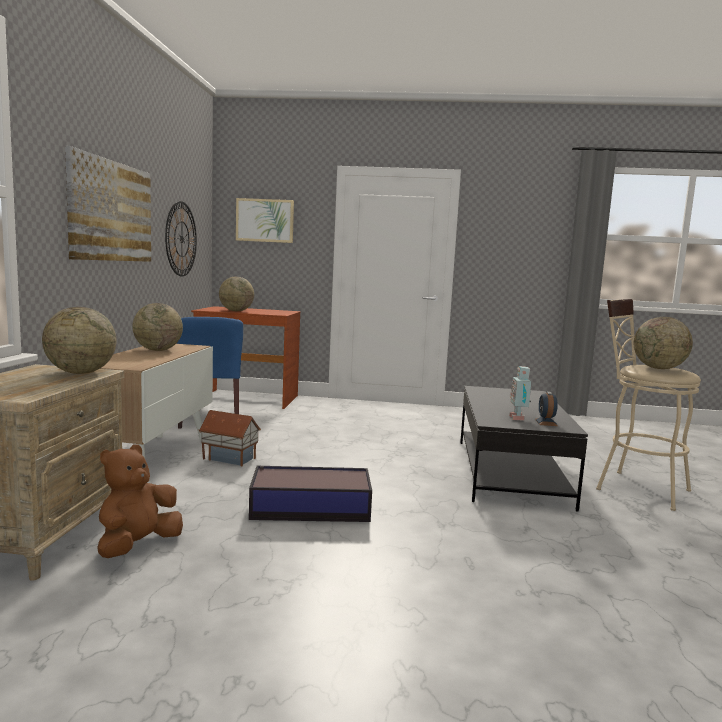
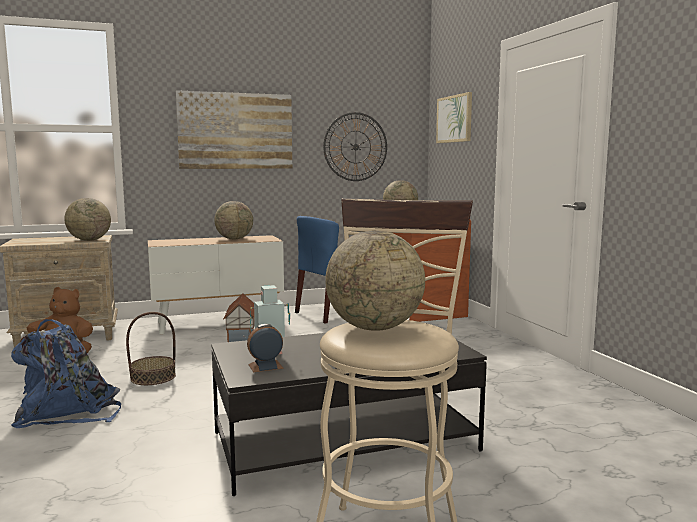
camera: 65 degrees right, 0 degrees up
storage box [249,466,372,522] -> basket [126,312,176,385]
none -> blue backpack [11,319,121,428]

